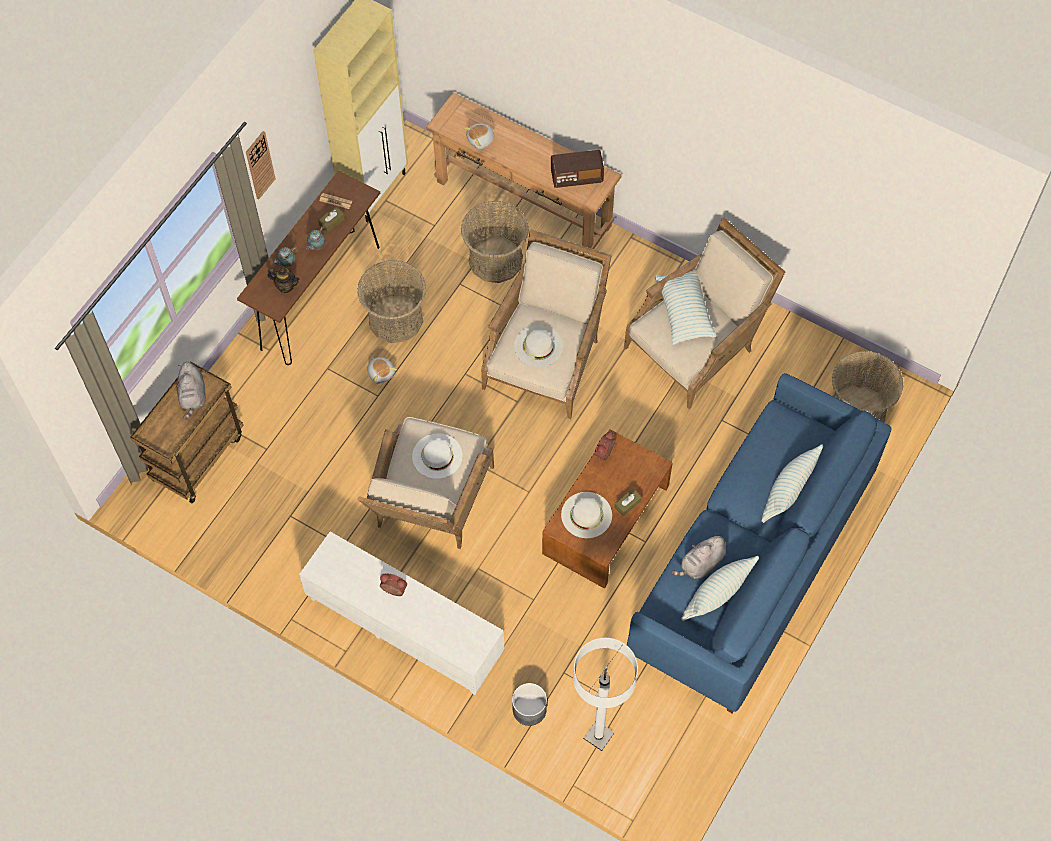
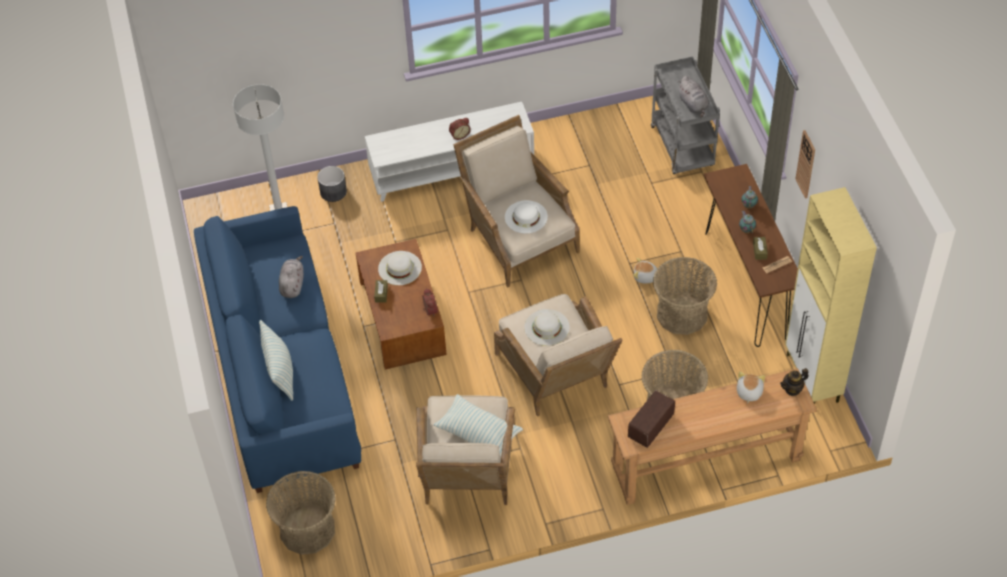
camera: 135 degrees right, 10 degrees down
brown cart [130,361,244,503] -> grey cart [651,56,720,174]
grey plush toy [175,361,206,419] -> grey plush toy turned 150 degrees counterclockwise [677,76,709,118]
teapot [267,268,299,293] -> teapot moved to [780,368,809,396]
pillow [681,556,759,621] -> none

